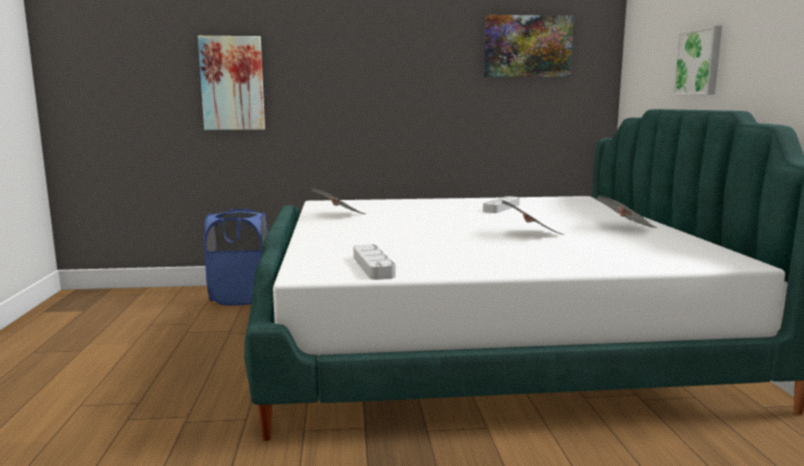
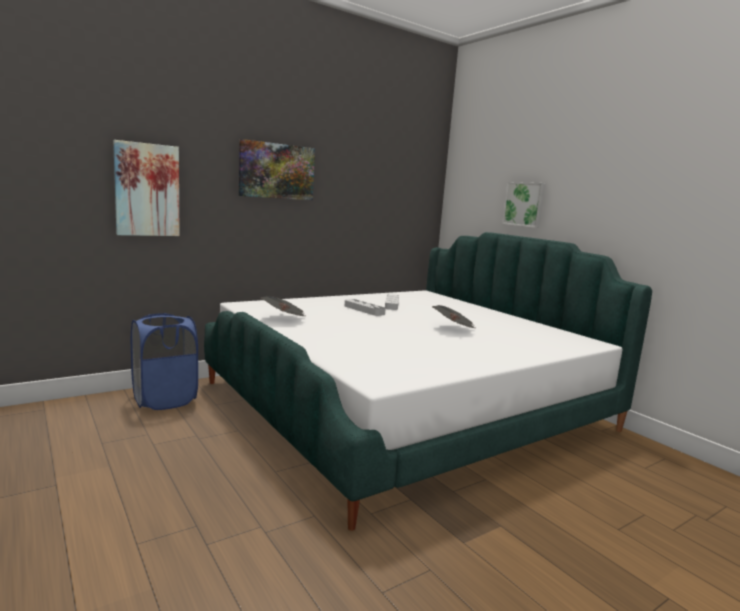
camera: 30 degrees left, 0 degrees up
grey tray [353,244,396,280] -> grey tray moved to [345,299,386,316]
picture [484,15,574,77] -> picture moved to [239,139,315,200]
newspaper [595,196,657,228] -> none

